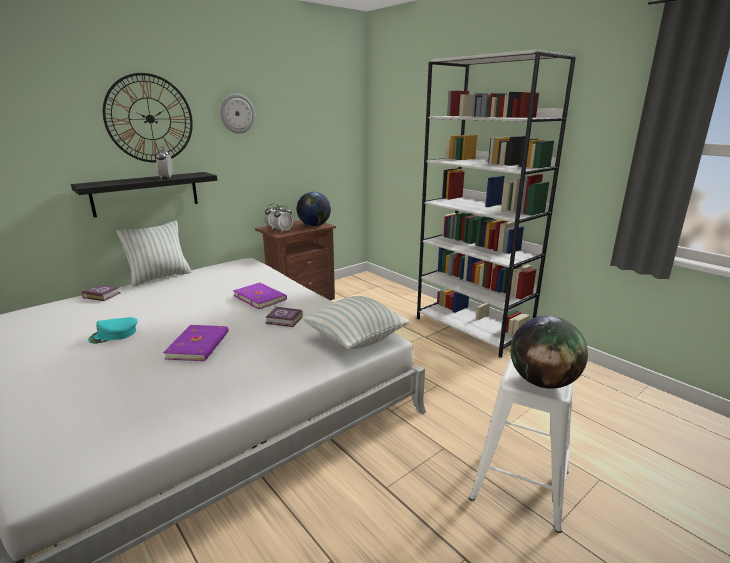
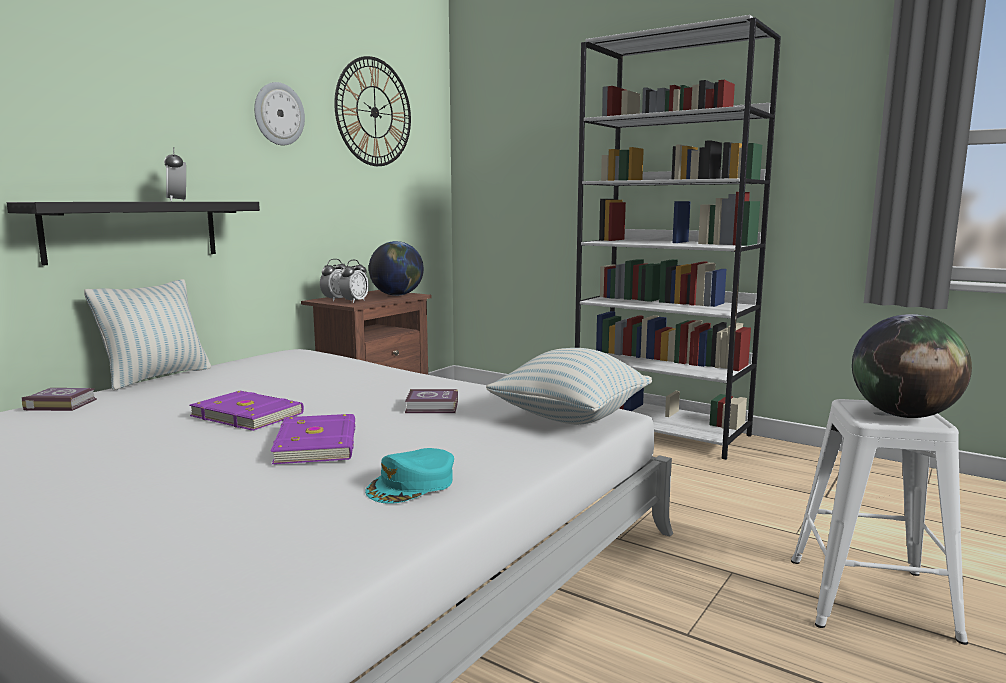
camera: 15 degrees left, 10 degrees down
turquoise cap [88,317,138,344] -> turquoise cap moved to [365,448,454,504]
wall clock [103,73,193,162] -> wall clock moved to [334,56,411,166]
purple book [233,283,287,310] -> purple book moved to [189,391,304,431]

